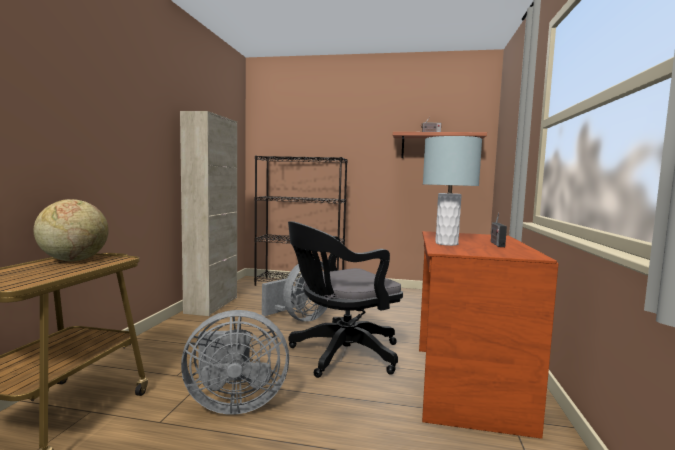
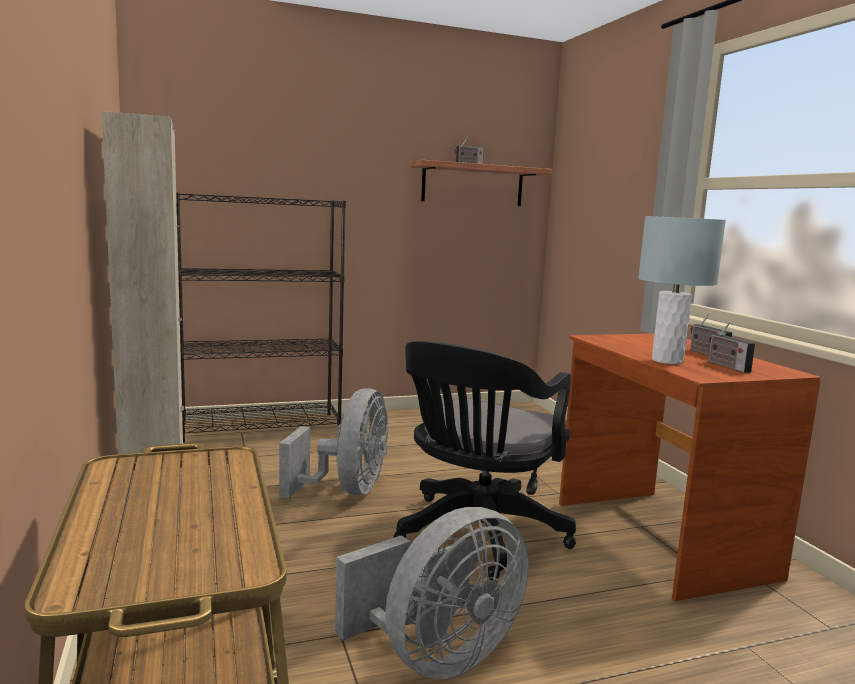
camera: 30 degrees left, 5 degrees up
globe [34,199,109,261] -> none
none -> radio [708,322,755,373]

